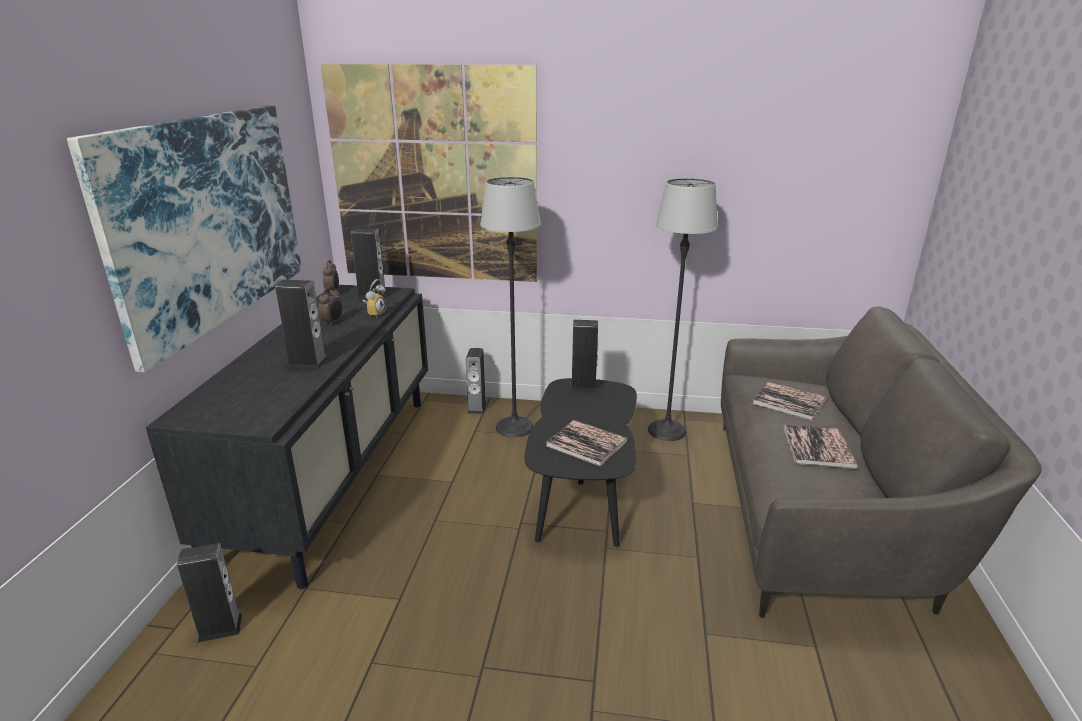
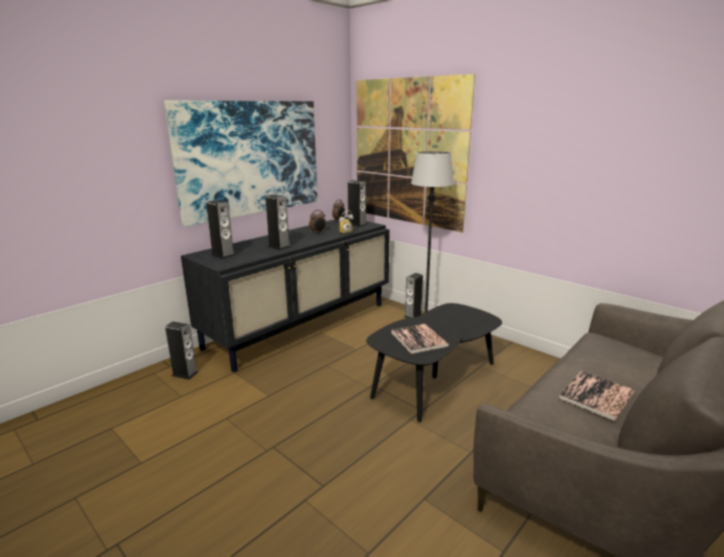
camera: 35 degrees right, 5 degrees down
speaker [570,320,598,391] -> speaker moved to [206,200,235,259]
floor lamp [648,178,718,441] -> none
book [752,382,826,421] -> none

